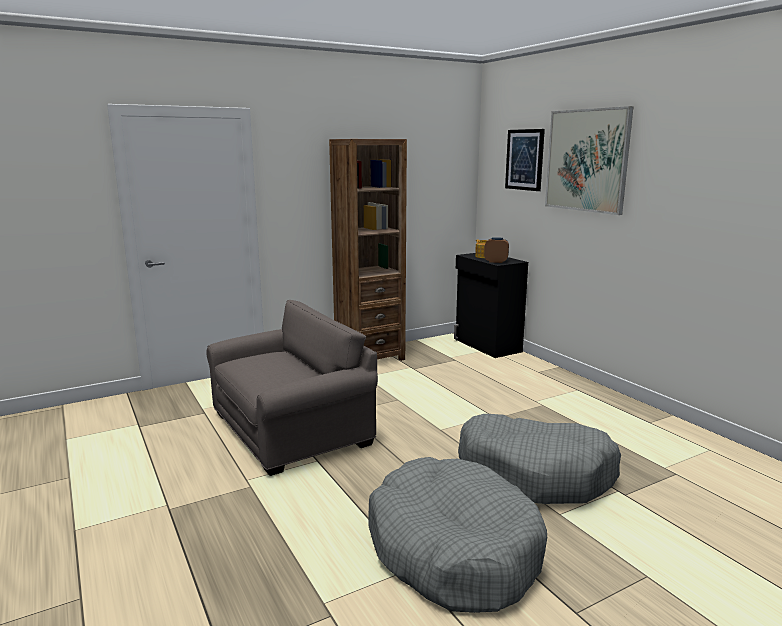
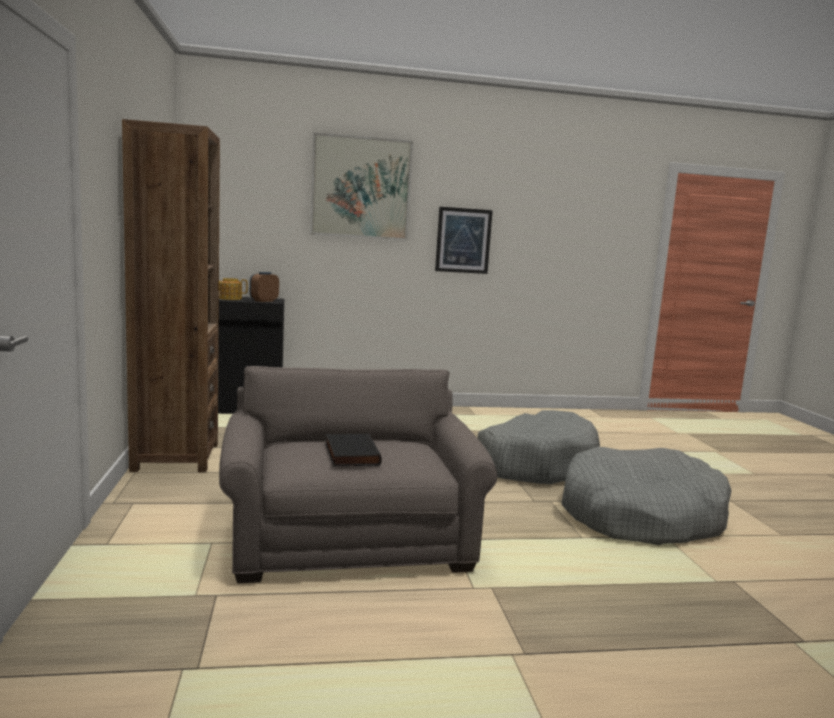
camera: 70 degrees left, 5 degrees down
picture [505,129,545,191] -> picture moved to [435,207,493,274]
none -> black book [325,433,382,466]

